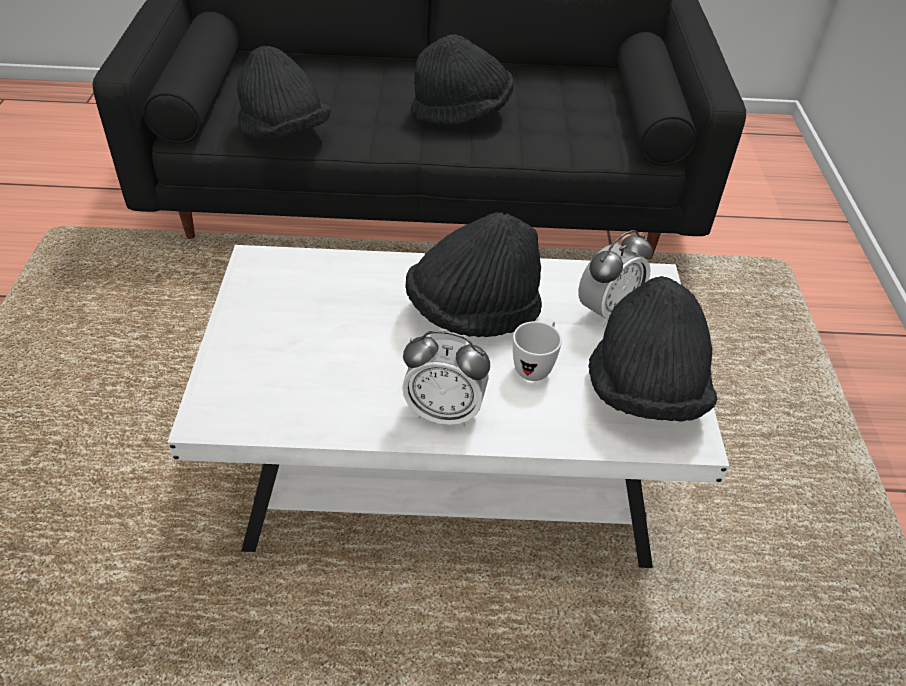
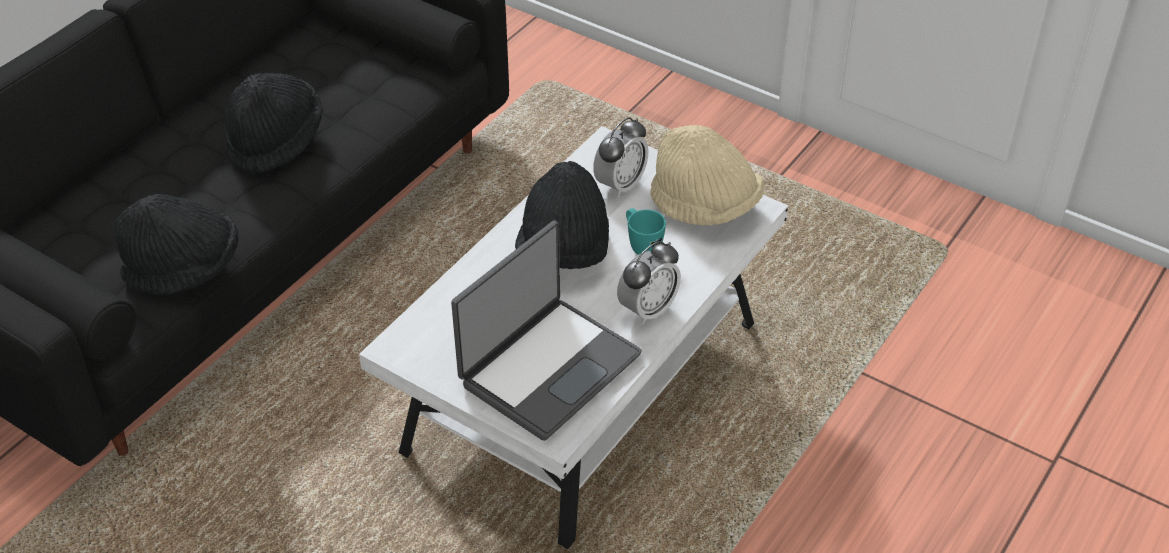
camera: 55 degrees left, 0 degrees up
white mug [513,319,562,381] -> turquoise mug [626,208,666,255]
alarm clock [578,230,653,327] -> alarm clock turned 45 degrees clockwise [593,117,648,198]
black hat [588,276,717,421] -> beige hat [650,125,764,226]
none -> laptop [451,220,642,441]

